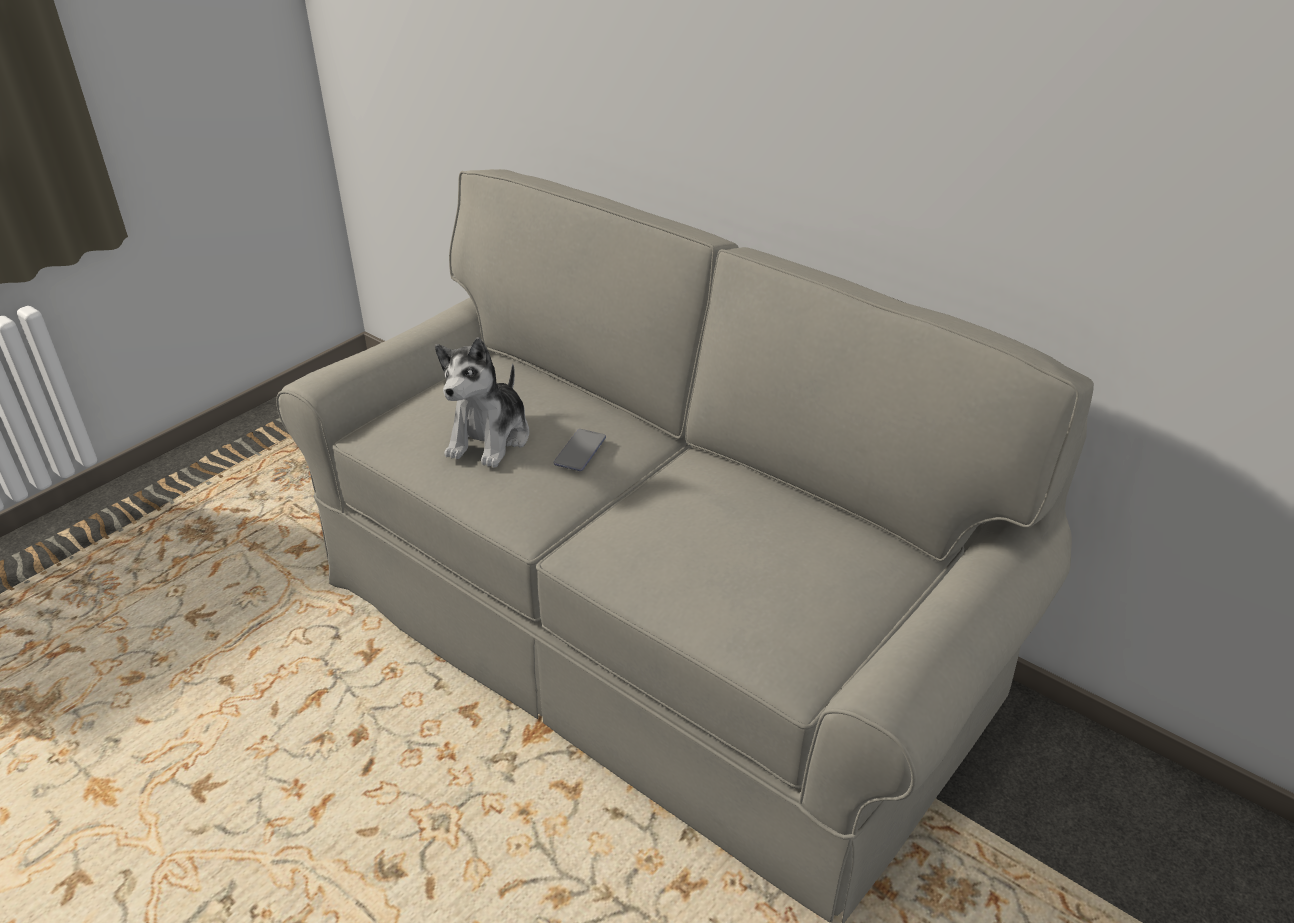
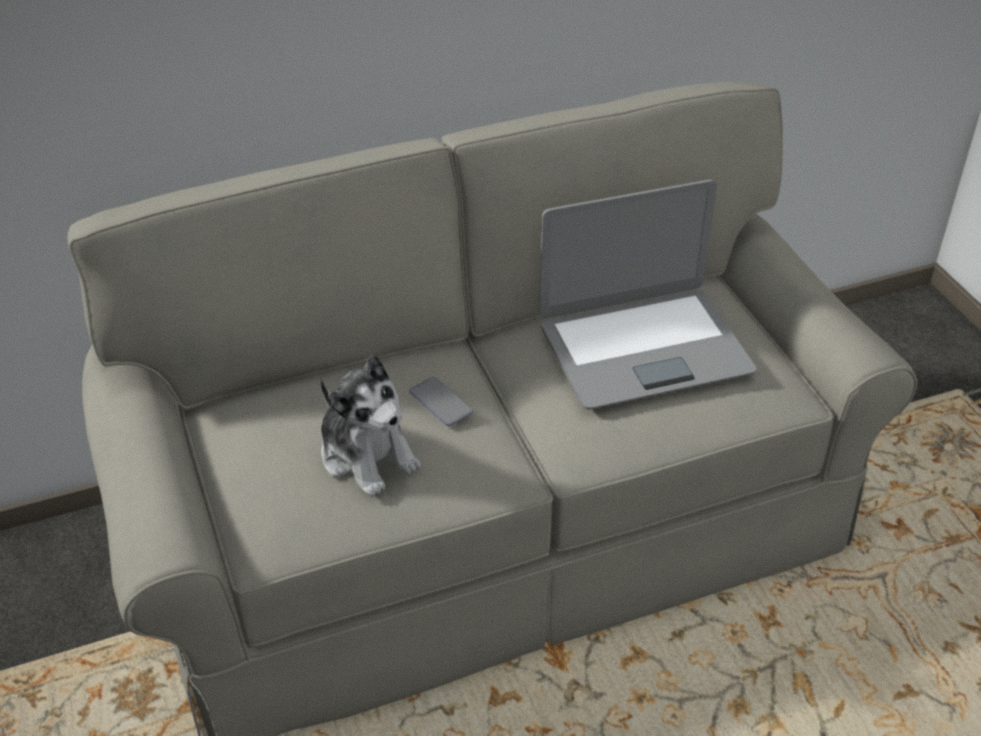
camera: 60 degrees left, 5 degrees up
none -> laptop [539,179,756,410]

